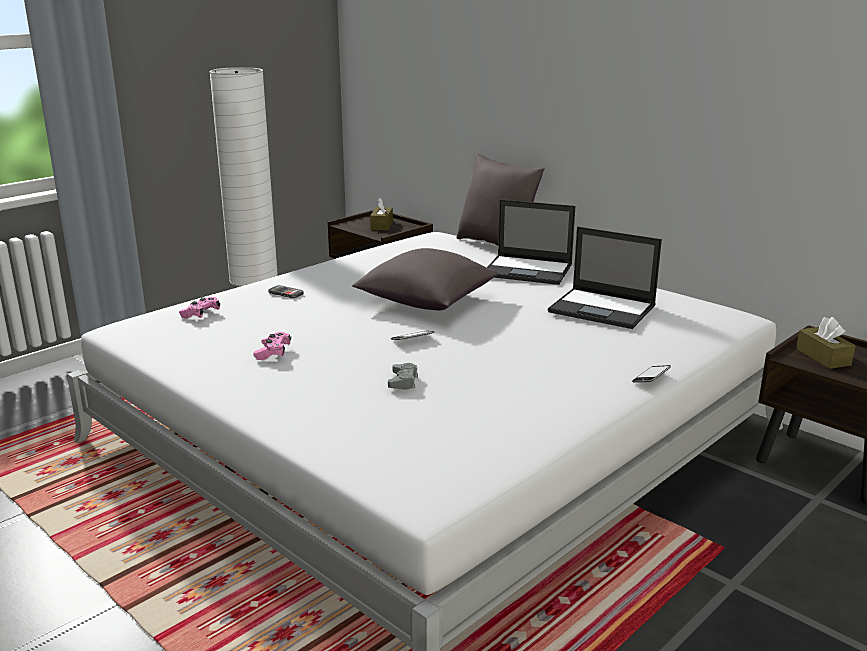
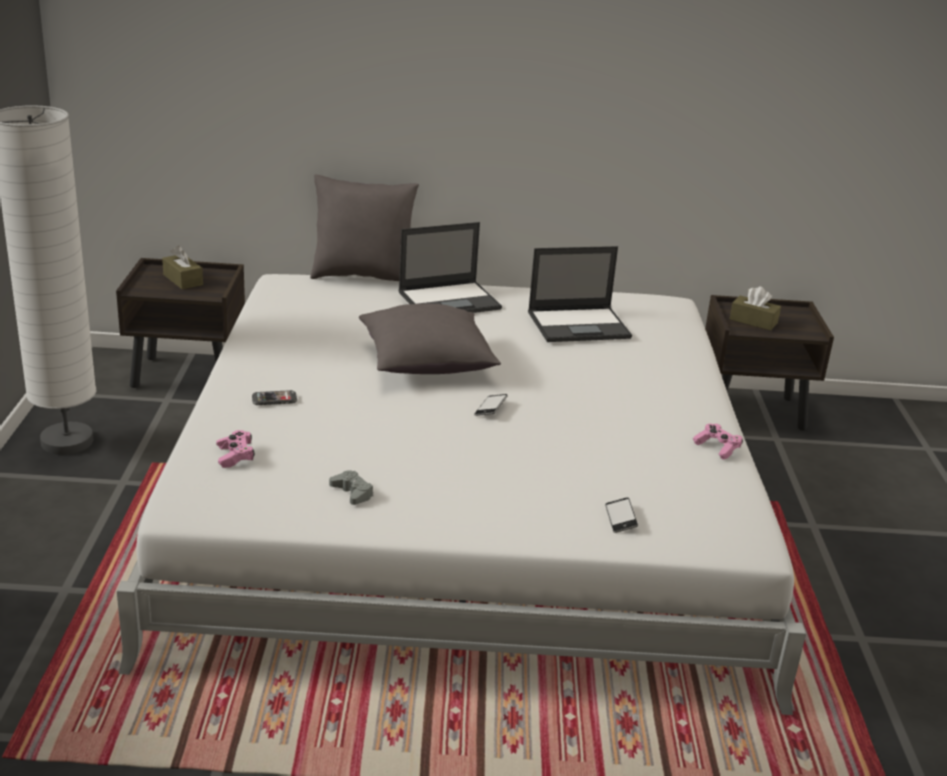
camera: 45 degrees left, 5 degrees up
pink game controller [253,332,291,360] -> pink game controller moved to [693,424,743,460]
grey game controller [388,363,418,390] -> grey game controller moved to [329,470,373,505]
phone [632,365,671,383] -> phone moved to [605,497,638,533]

